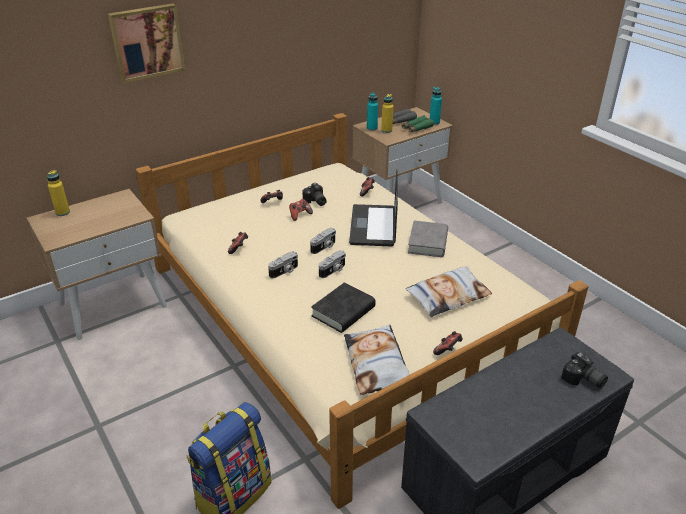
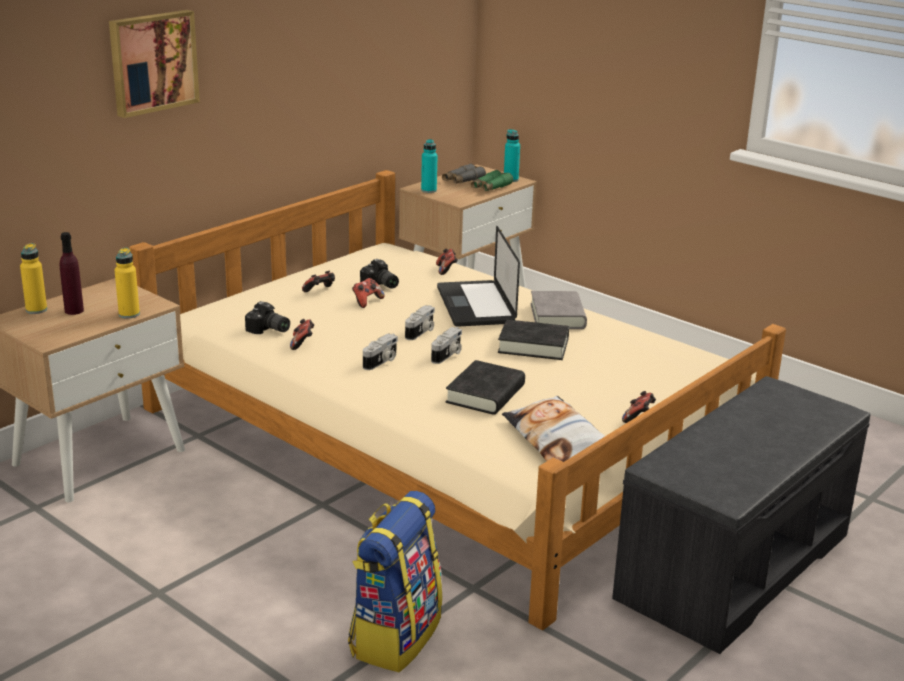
camera: 15 degrees left, 10 degrees down
yellow bottle [381,94,393,133] -> yellow bottle moved to [115,248,140,319]
pillow [405,266,492,317] -> none
camera [561,352,608,388] -> camera moved to [245,301,290,334]
none -> purple bottle [60,232,84,315]
none -> black book [498,319,569,360]

